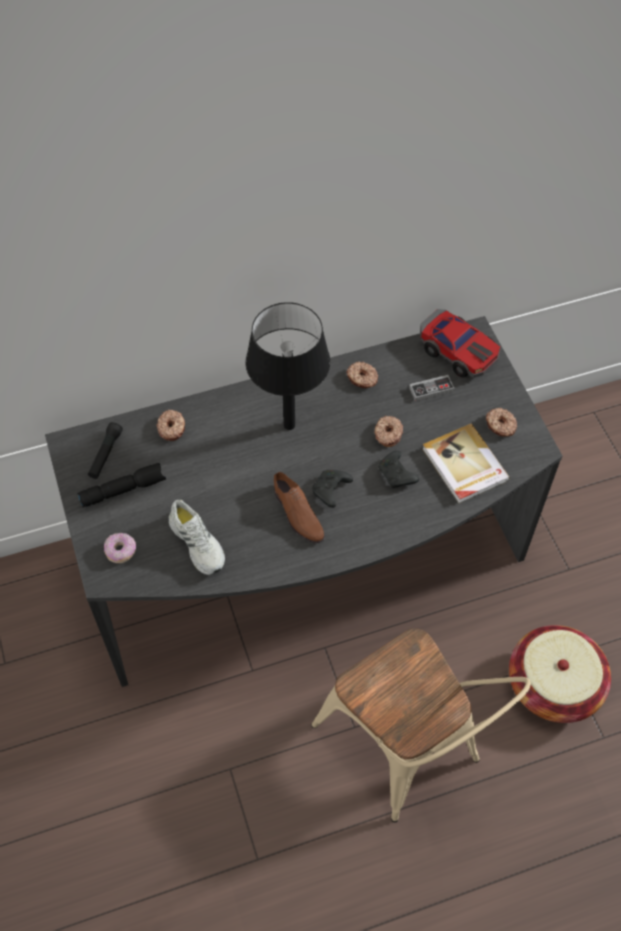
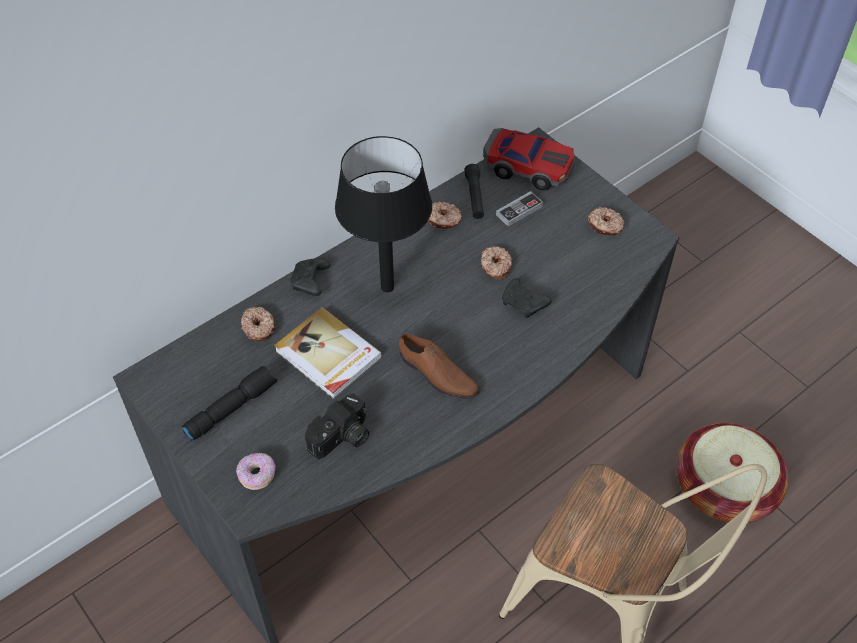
camera: 20 degrees left, 5 degrees down
black flashlight [88,422,123,479] -> black flashlight moved to [464,164,484,219]
white shoe [168,500,225,575] -> camera [305,393,369,459]
black game controller [312,470,353,508] -> black game controller moved to [290,258,330,296]
book [422,424,510,504] -> book moved to [274,307,382,399]

